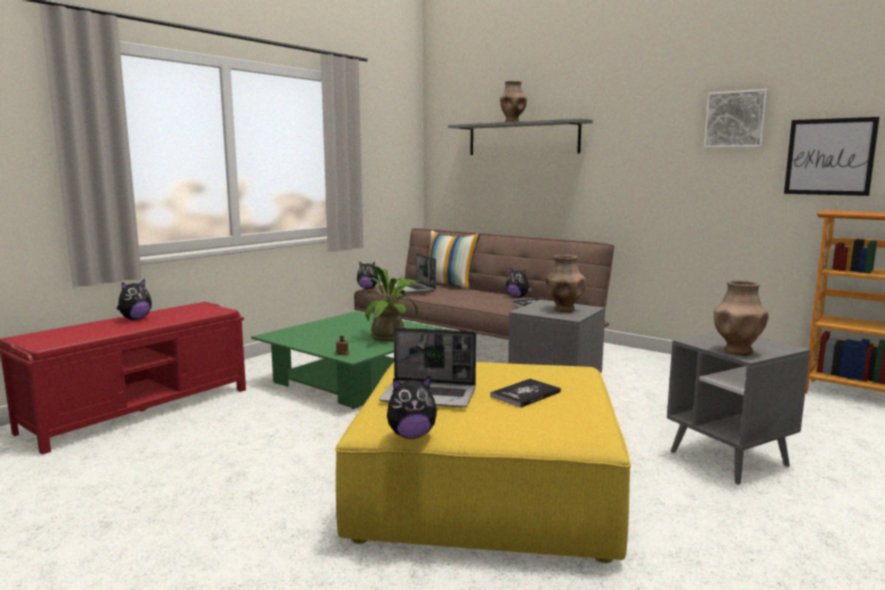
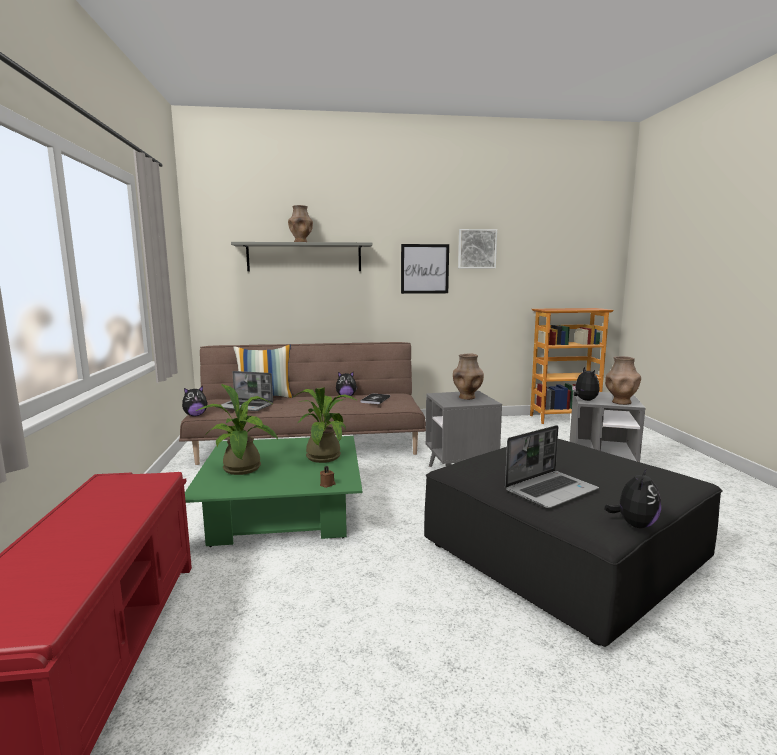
camera: 45 degrees left, 0 degrees up
plush toy [117,279,152,320] -> plush toy moved to [572,367,600,401]
yellow ottoman [335,362,631,563] -> black ottoman [424,439,723,647]
book [490,379,561,408] -> none
picture [784,117,880,196] -> picture moved to [401,244,449,294]
none -> potted plant [196,384,278,475]

